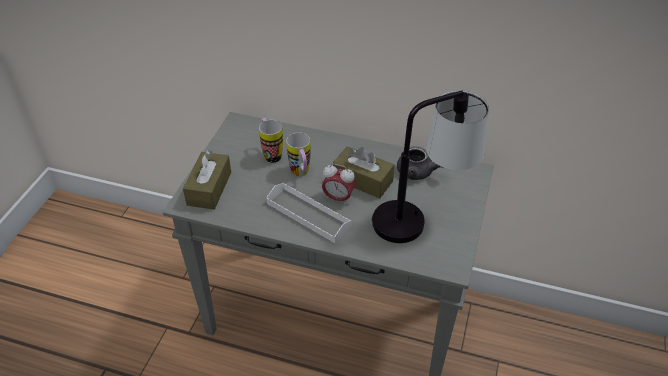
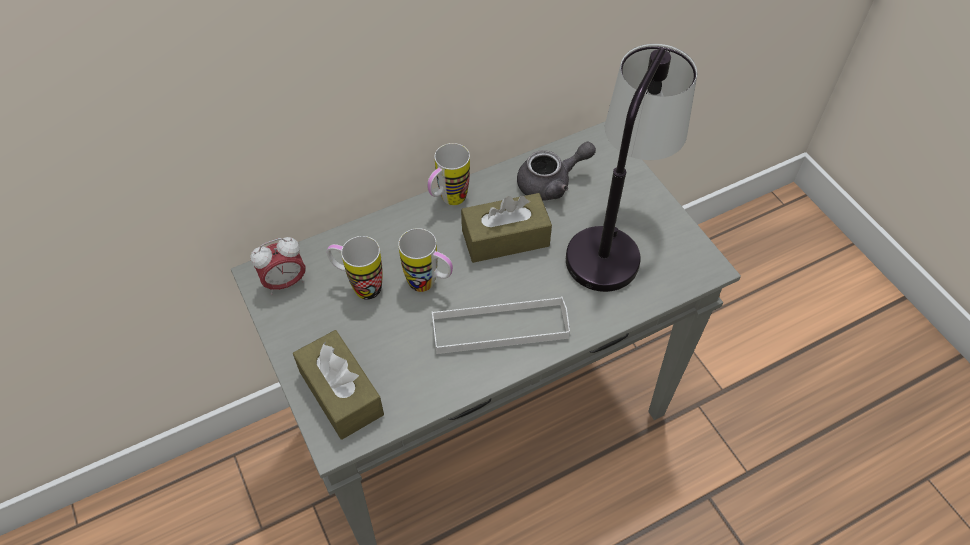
camera: 45 degrees left, 10 degrees up
alarm clock [322,164,356,205] -> alarm clock moved to [250,237,305,295]
none -> mug [427,143,470,205]

